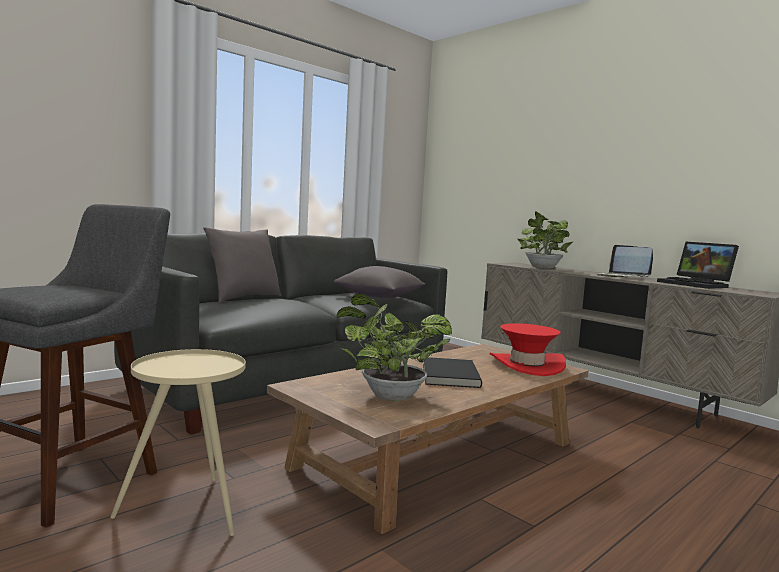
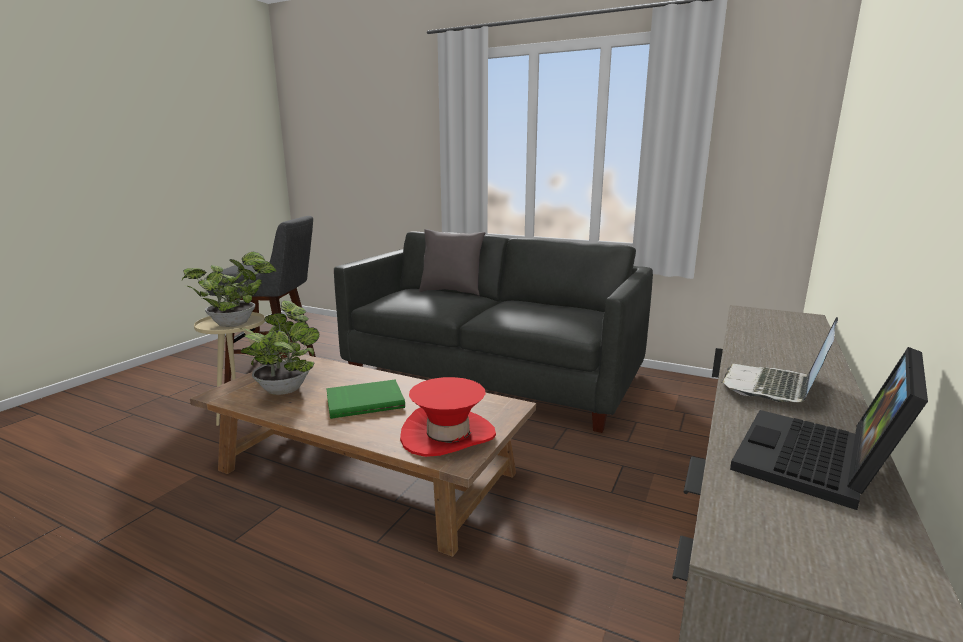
camera: 70 degrees right, 10 degrees up
grey pillow [334,266,425,298] -> none
black book [423,357,482,388] -> green book [326,380,405,419]
potted plant [517,211,573,269] -> potted plant moved to [182,251,277,327]

